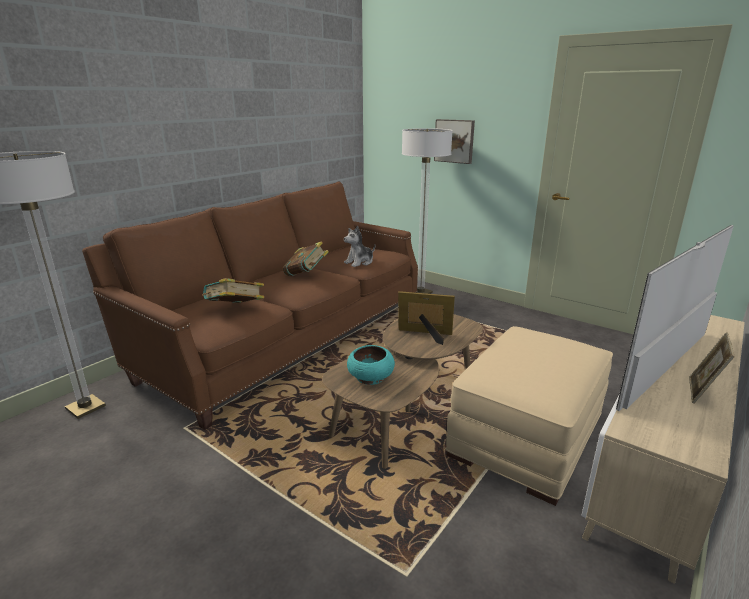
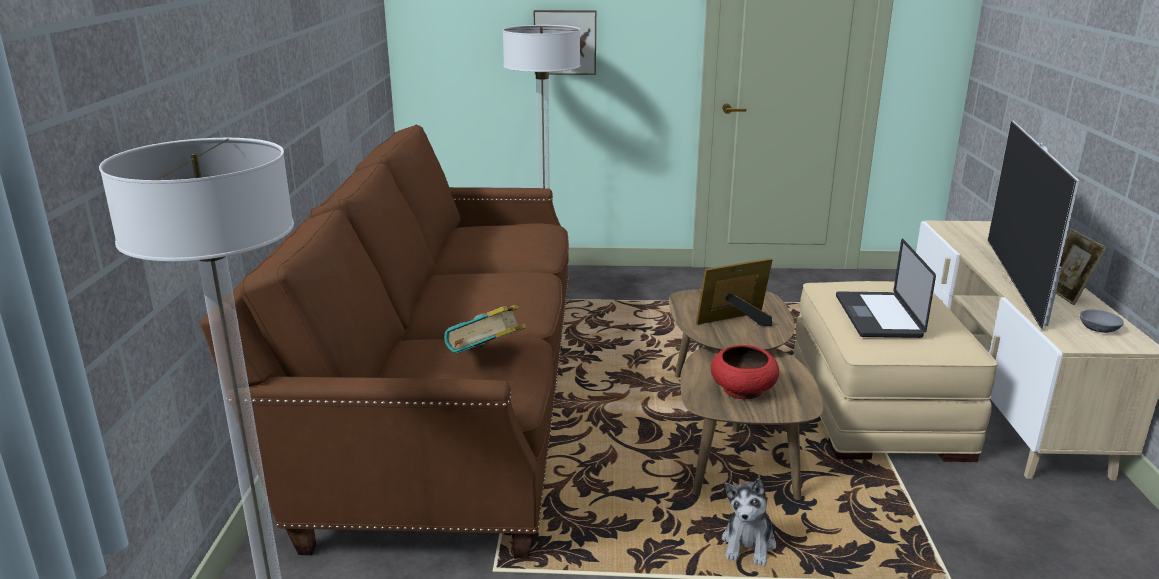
camera: 35 degrees left, 0 degrees up
book [283,241,329,276] -> none
plush toy [344,226,375,267] -> plush toy moved to [722,478,776,566]
turquoise bowl [347,345,395,385] -> red bowl [711,345,779,400]
none -> laptop [836,238,936,338]
none -> grey bowl [1080,310,1124,333]

